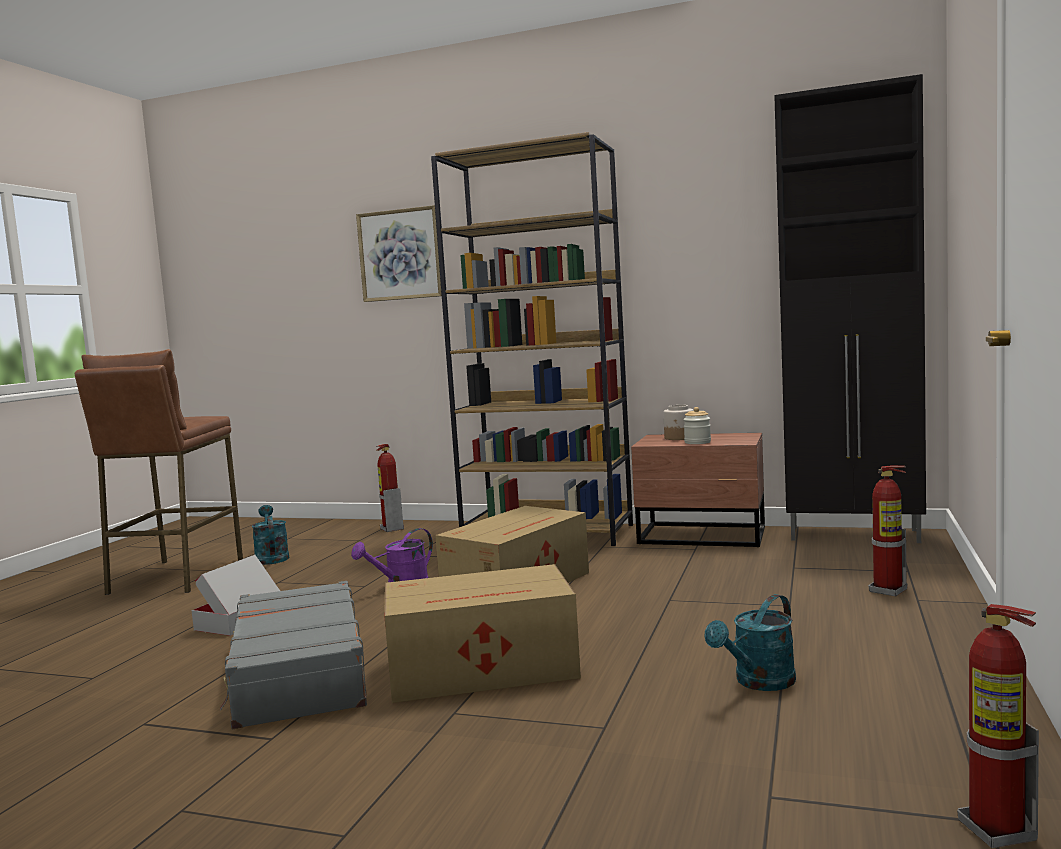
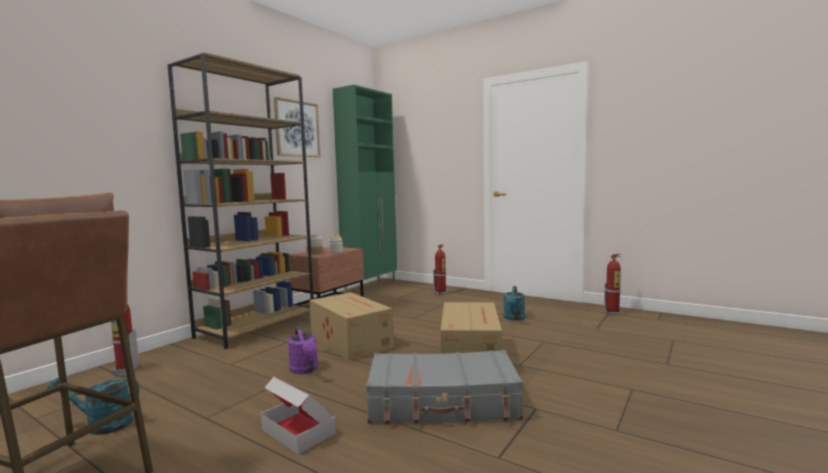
camera: 75 degrees left, 0 degrees up
picture [356,205,442,302] -> picture moved to [274,97,320,157]
turquoise watering can [705,594,796,691] -> turquoise watering can turned 45 degrees clockwise [504,286,525,321]
black cabinet [774,74,926,543] -> green cabinet [333,85,397,293]

